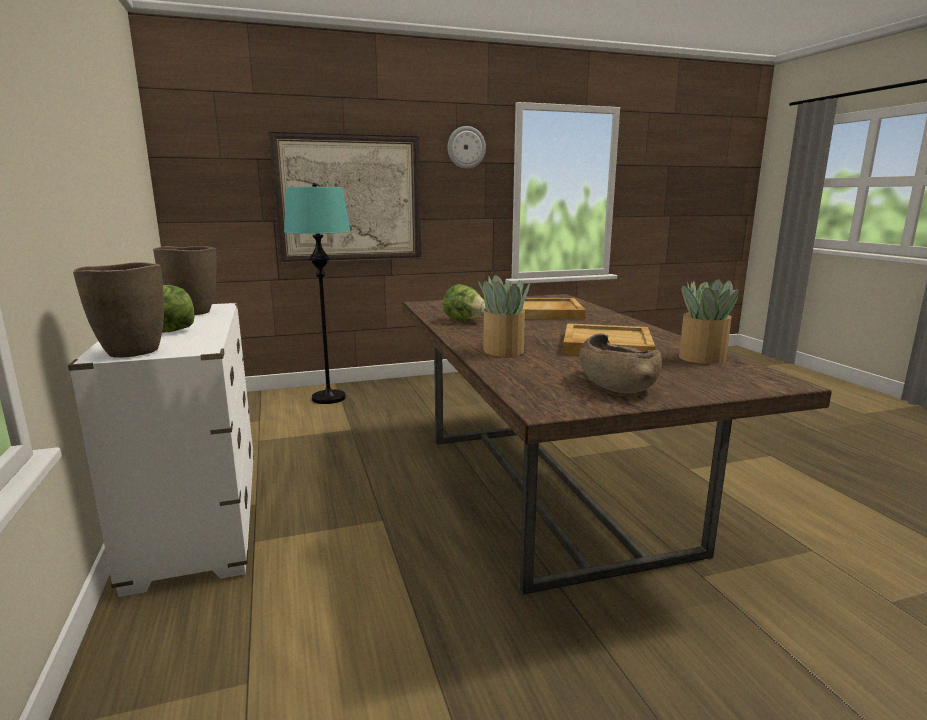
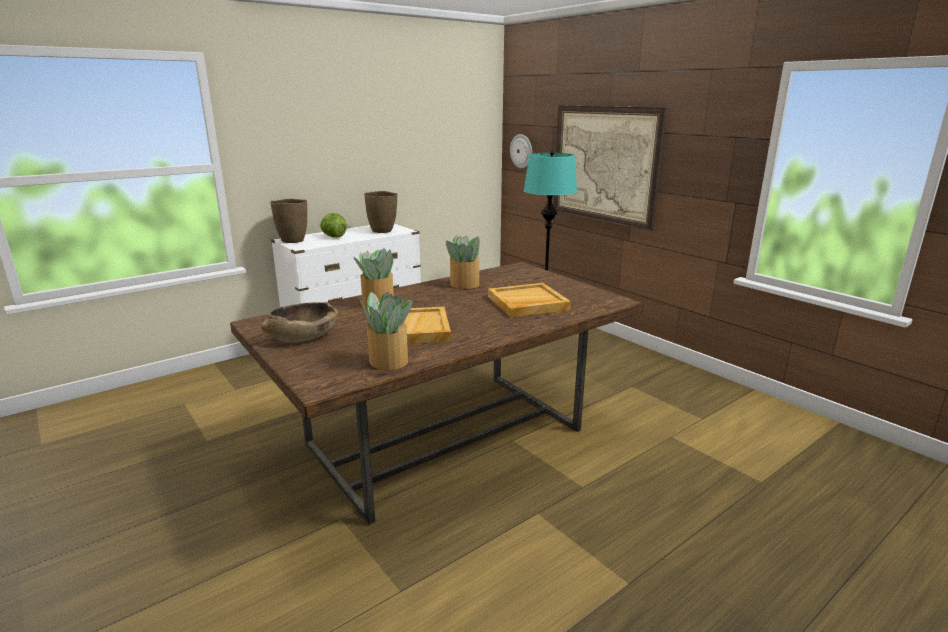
camera: 70 degrees right, 5 degrees up
lettuce [442,284,486,322] -> potted plant [445,235,480,289]
wall clock [448,126,486,169] -> wall clock moved to [510,134,532,168]

